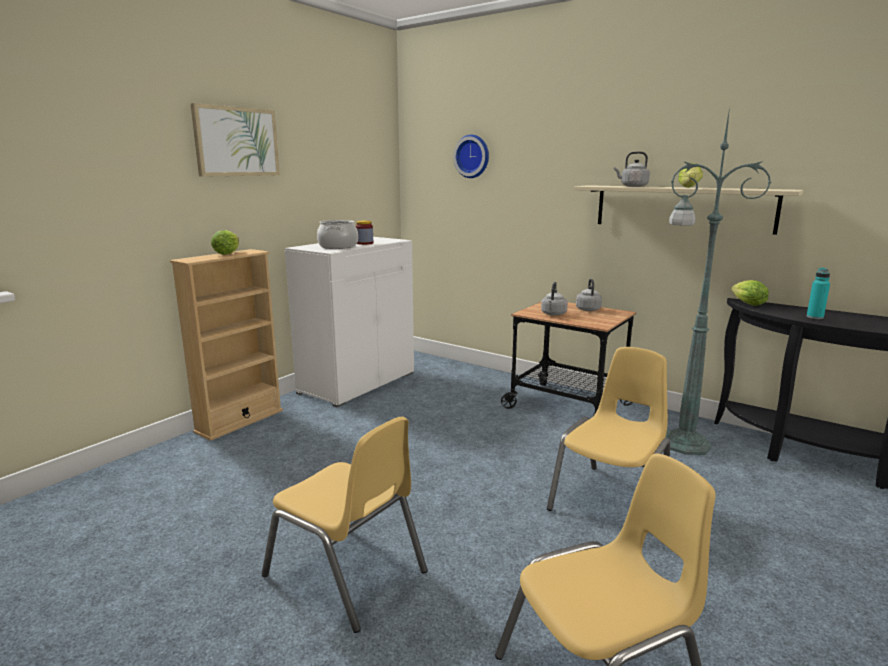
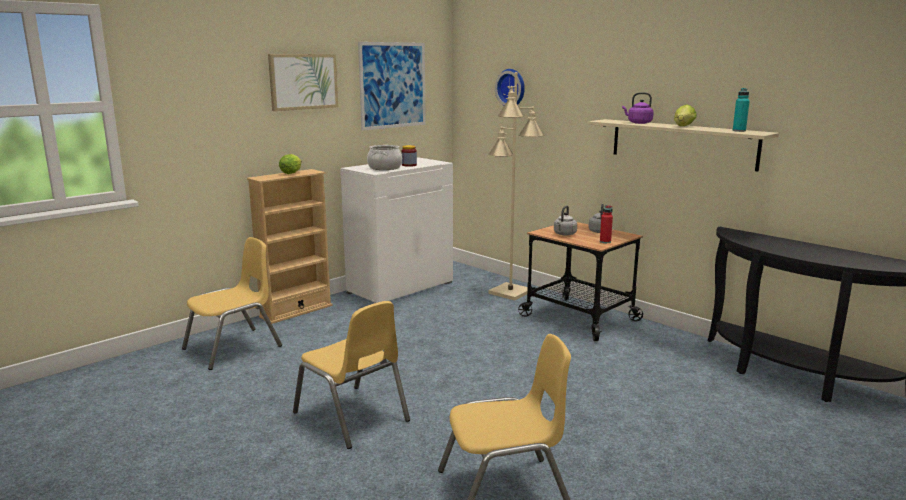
camera: 10 degrees right, 0 degrees up
yellow chair [547,347,670,511] -> yellow chair moved to [182,237,282,370]
grey kettle [614,151,650,187] -> purple kettle [622,92,654,124]
green floor lamp [665,107,771,455] -> none
lettuce [731,280,769,306] -> none
turquoise bottle [807,268,830,319] -> turquoise bottle moved to [733,88,750,132]
none -> picture [358,42,426,131]
none -> beige floor lamp [488,72,544,300]
none -> red bottle [600,205,613,243]

